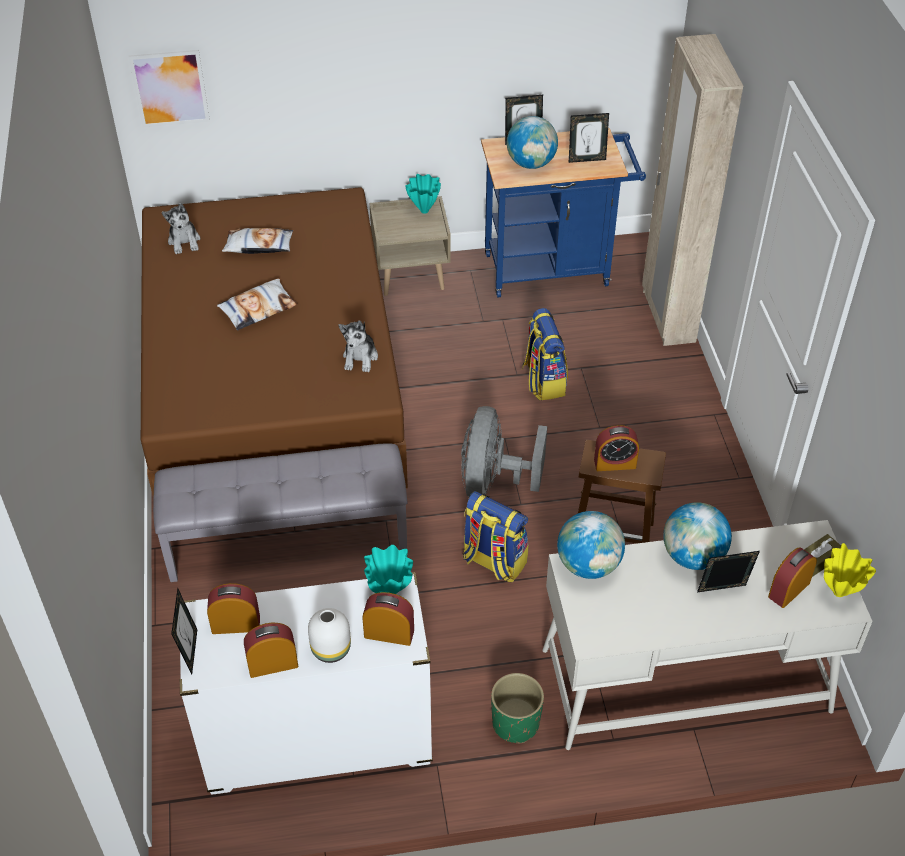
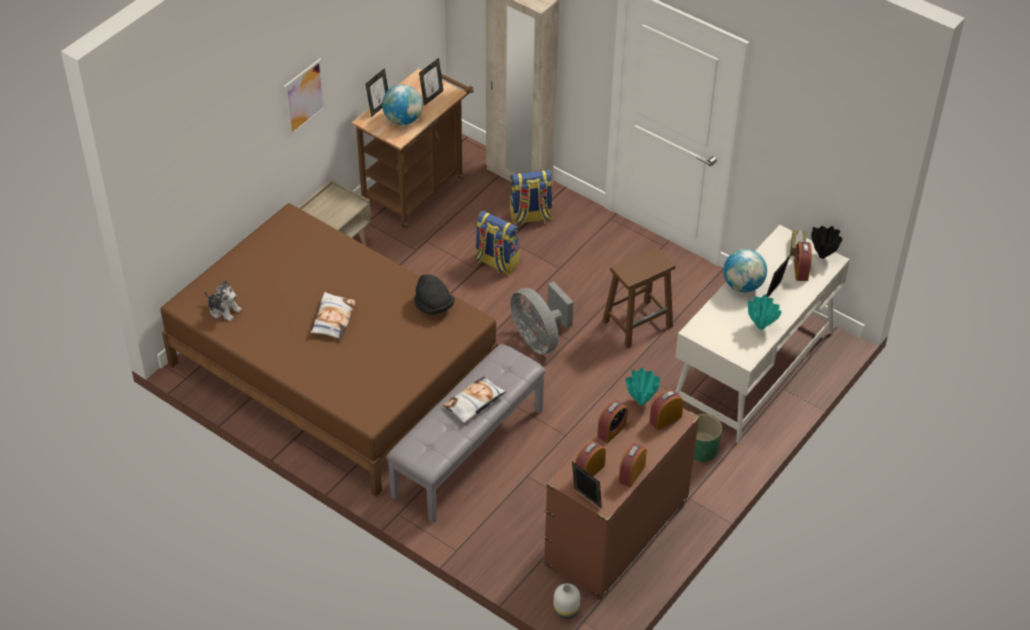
camera: 45 degrees left, 0 degrees up
picture [128,50,210,127] -> picture moved to [284,59,325,136]
white dresser [180,572,433,795] -> brown dresser [543,393,700,600]
pillow [222,228,293,254] -> pillow moved to [443,376,507,423]
white vase [308,608,351,663] -> white vase moved to [553,583,580,619]
plush toy [339,320,378,372] -> black hat [414,274,455,314]
turquoise vase [405,174,441,214] -> turquoise vase moved to [748,294,782,330]
backpack [463,491,528,582] -> backpack moved to [510,170,553,225]
blue cart [481,128,646,298] -> brown cart [352,68,474,229]
globe [557,511,625,579] -> none
alarm clock [594,425,639,471] -> alarm clock moved to [597,400,628,443]
yellow vase [824,543,876,597] -> black vase [811,226,843,259]

